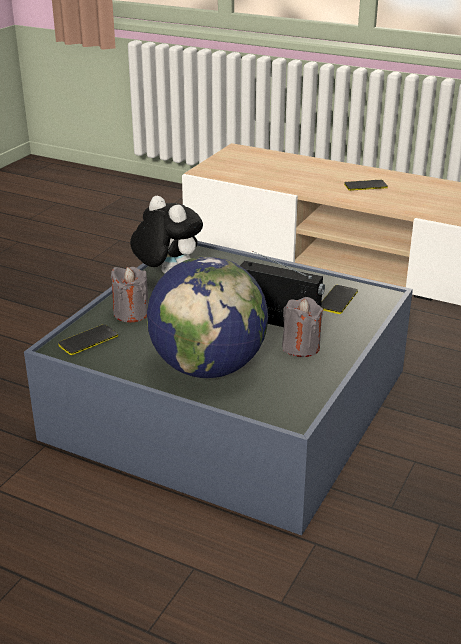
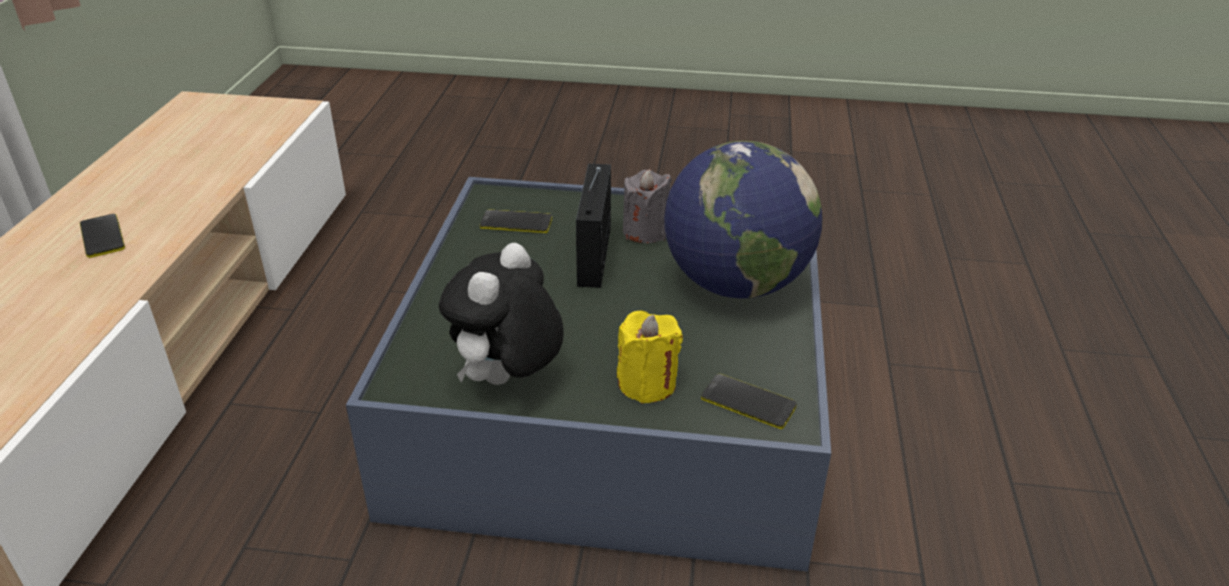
camera: 110 degrees left, 5 degrees up
grey candle [111,267,148,322] -> yellow candle [617,311,683,404]

